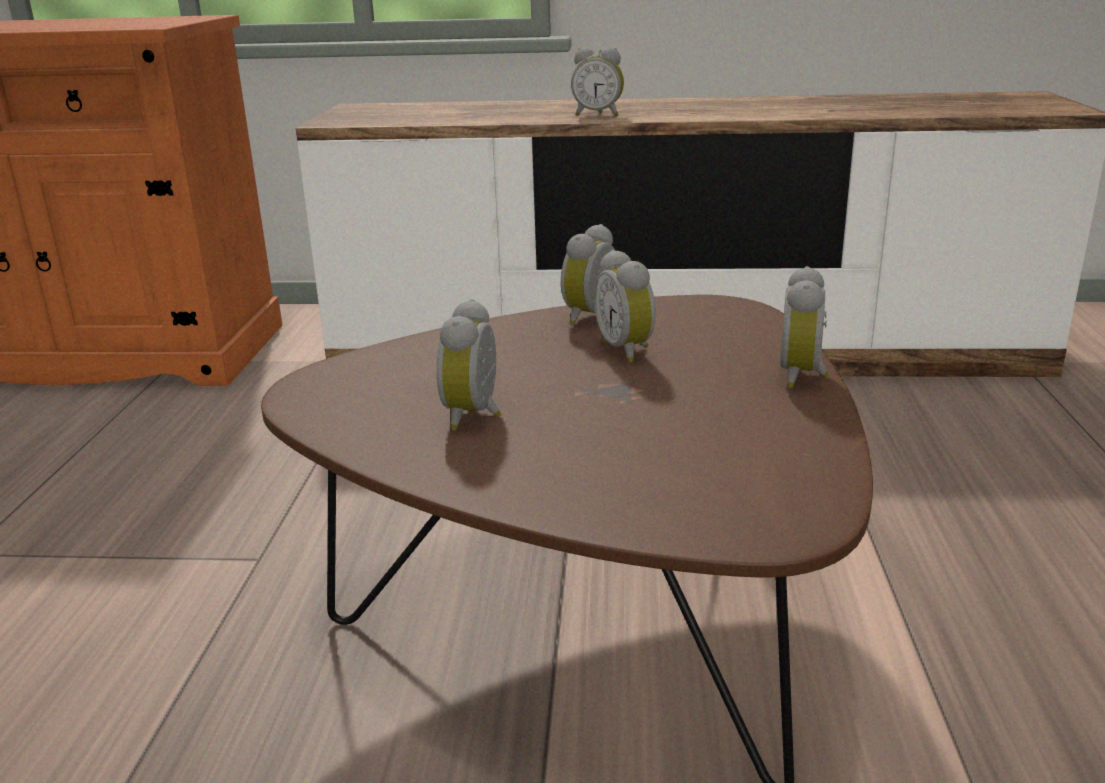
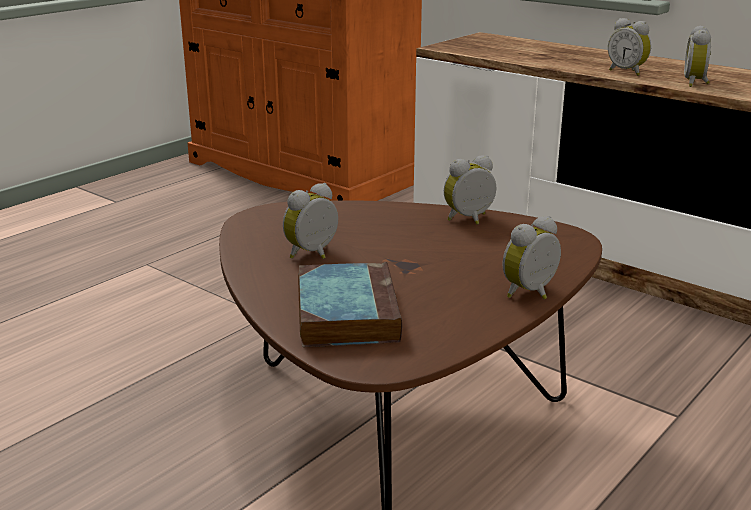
camera: 35 degrees right, 0 degrees up
alarm clock [594,249,656,363] -> alarm clock moved to [684,26,711,87]
none -> book [298,262,402,347]

